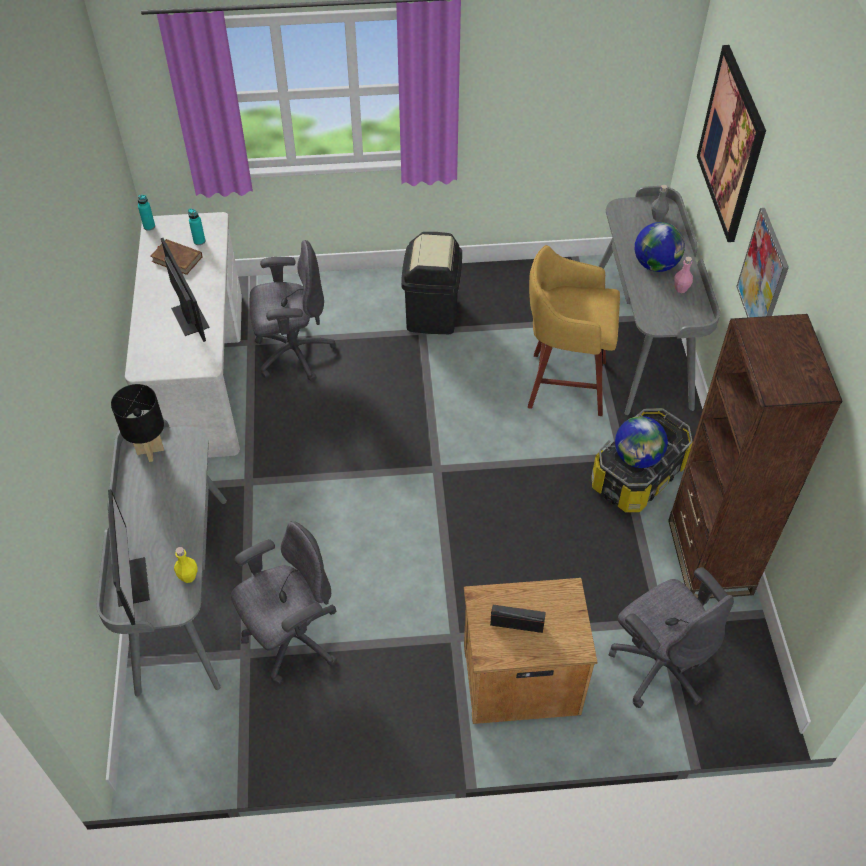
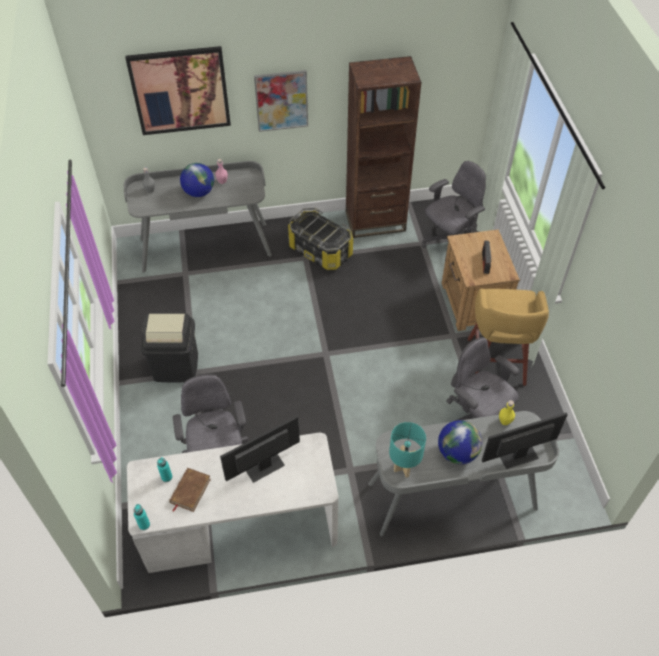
camera: 95 degrees left, 0 degrees up
black table lamp [111,384,164,462] -> turquoise table lamp [389,422,426,478]
yellow stool [528,245,620,416] -> yellow stool moved to [468,288,549,386]
globe [615,416,668,468] -> globe moved to [438,420,482,464]

